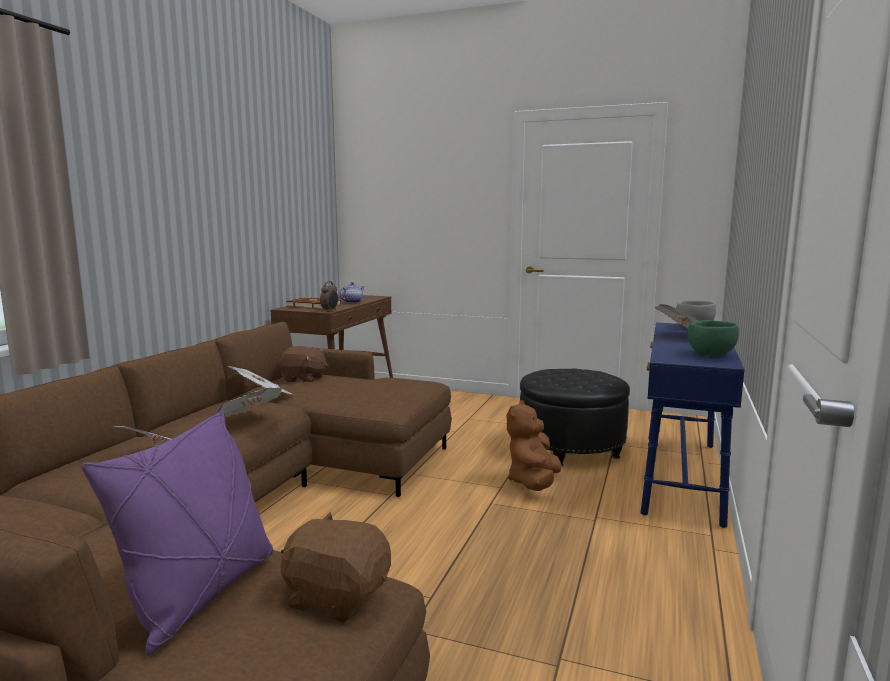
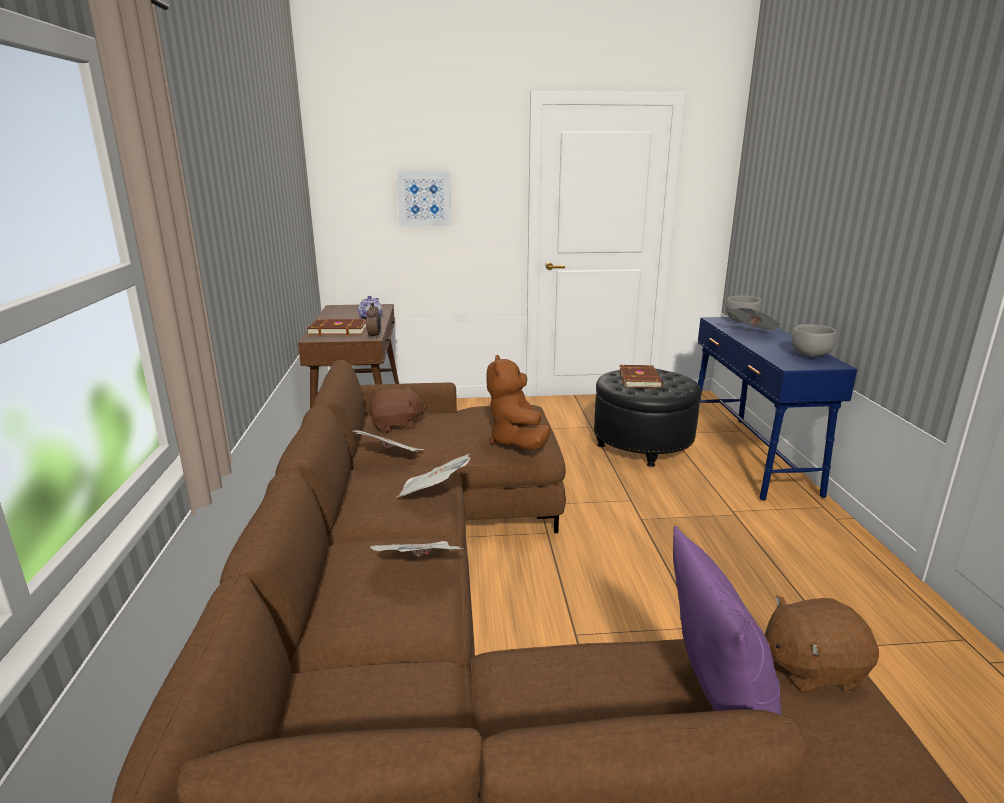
camera: 25 degrees left, 10 degrees up
brown plush toy [507,400,562,491] -> brown plush toy moved to [486,355,550,450]
green bowl [687,320,739,356] -> grey bowl [791,324,837,357]
none -> picture [397,171,452,226]
none -> brown book [619,365,663,388]

